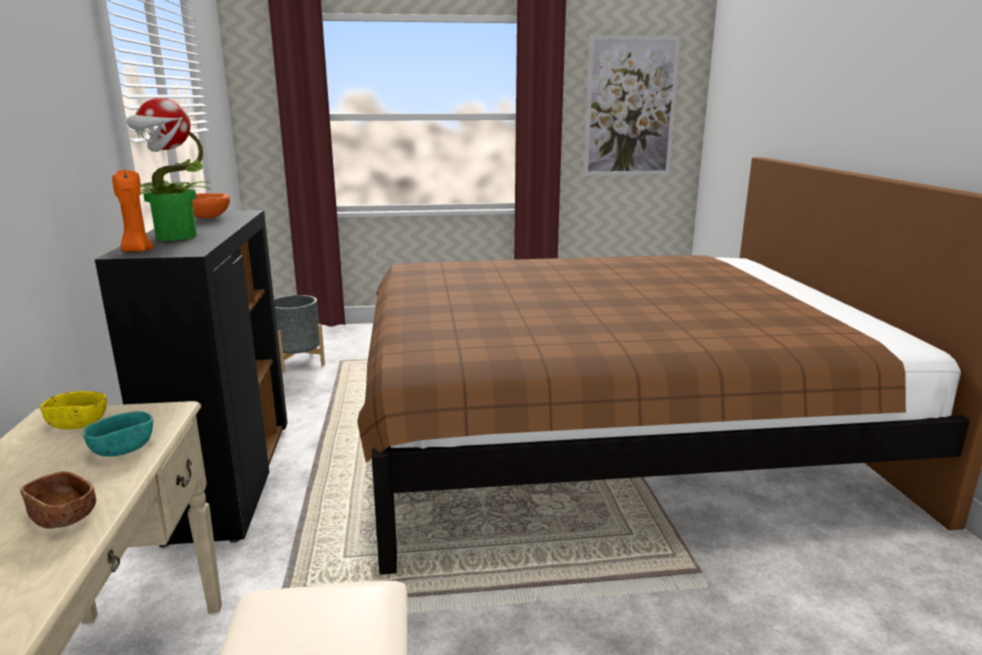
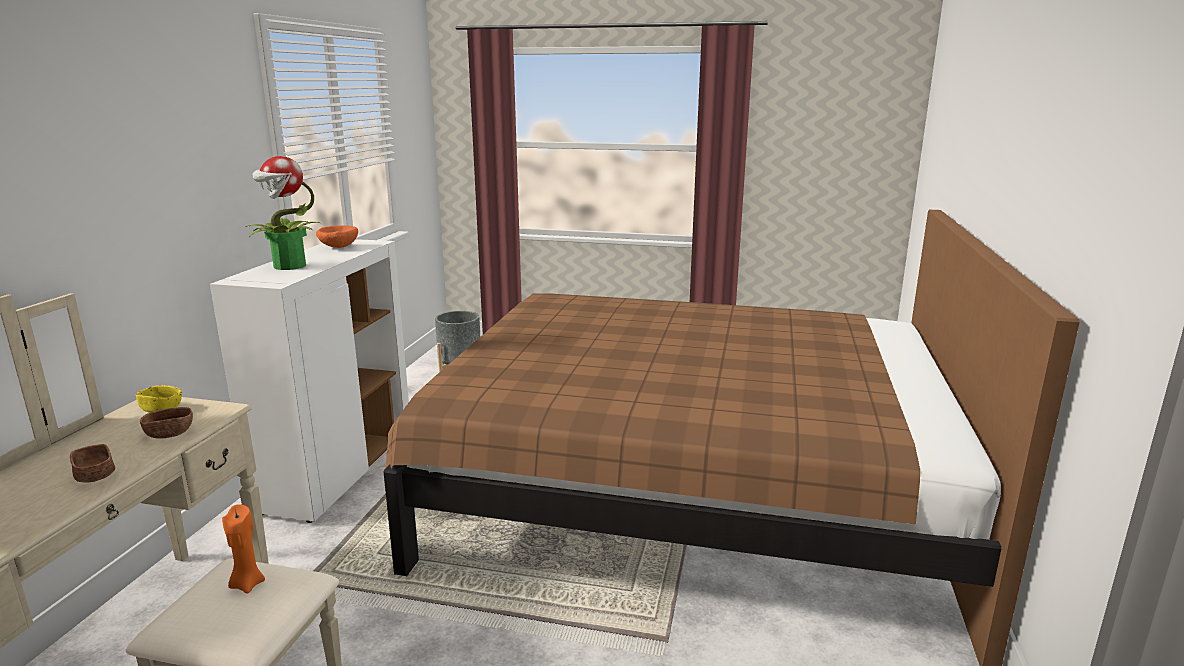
camera: 20 degrees right, 0 degrees up
turquoise bowl [83,411,153,457] -> brown bowl [140,407,193,439]
black cabinet [95,210,288,548] -> white cabinet [210,239,409,523]
orange candle [112,169,154,252] -> orange candle moved to [222,504,265,594]
picture [584,35,681,176] -> none

